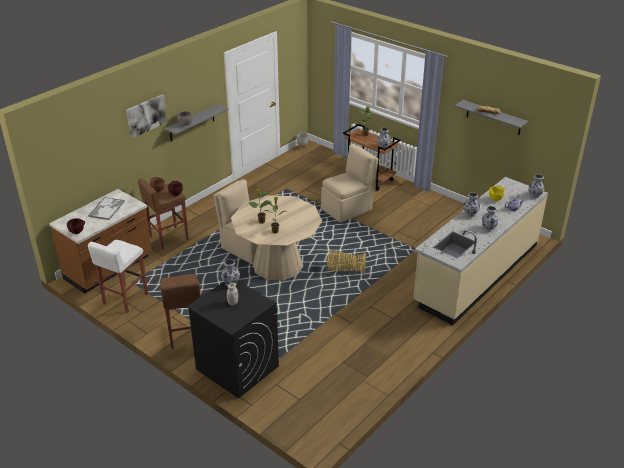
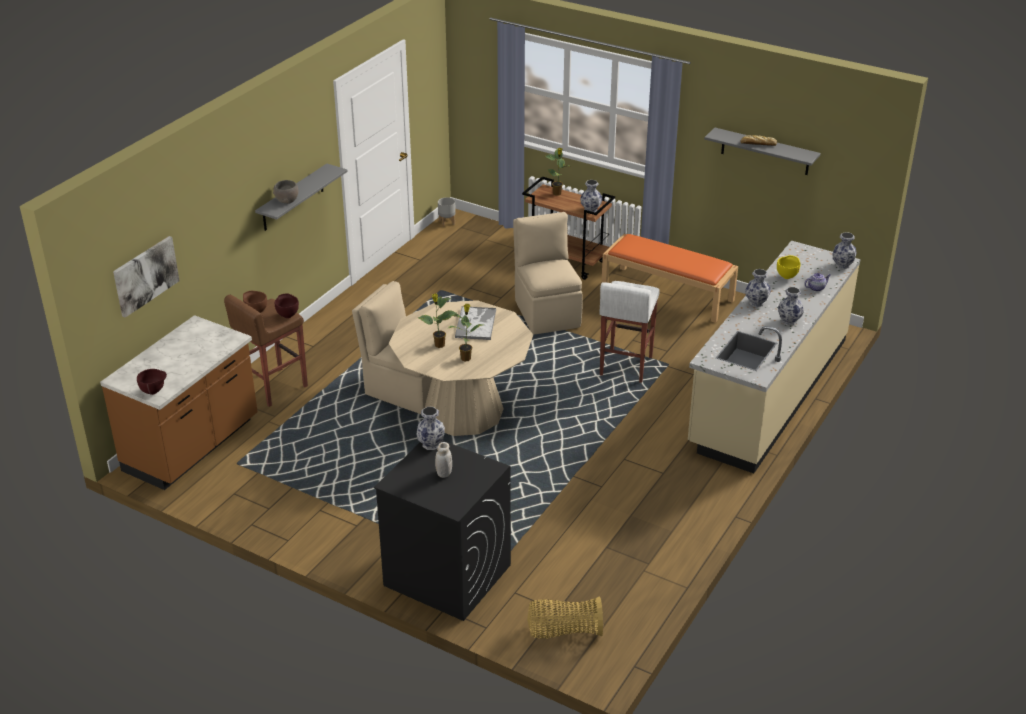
camera: 10 degrees left, 0 degrees up
tray [88,197,125,220] -> tray moved to [455,306,496,340]
white stool [88,240,148,313] -> white stool moved to [599,281,660,383]
picture [126,94,167,138] -> picture moved to [113,236,179,318]
brown stool [160,274,201,349] -> none
beige chair [321,144,379,223] -> beige chair turned 60 degrees counterclockwise [513,212,583,334]
basket [327,251,366,274] -> basket moved to [527,596,603,639]
none -> orange bench [601,234,738,323]

